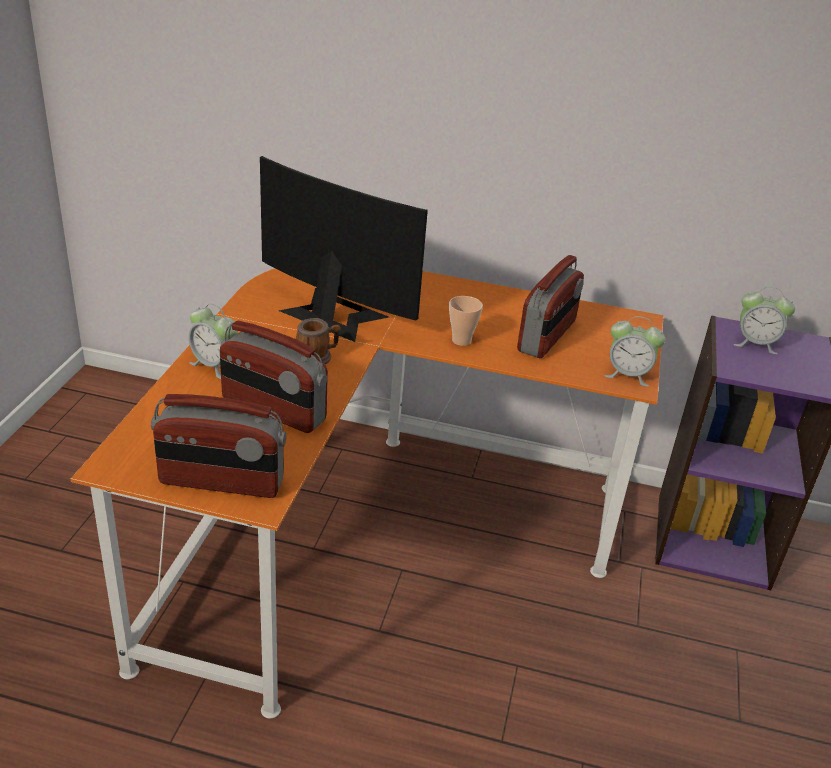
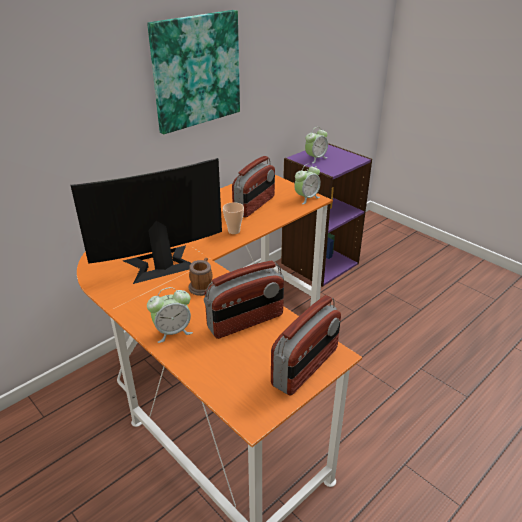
camera: 55 degrees left, 0 degrees up
radio [517,255,584,358] -> radio turned 60 degrees clockwise [232,156,275,218]
none -> picture [147,10,240,134]

